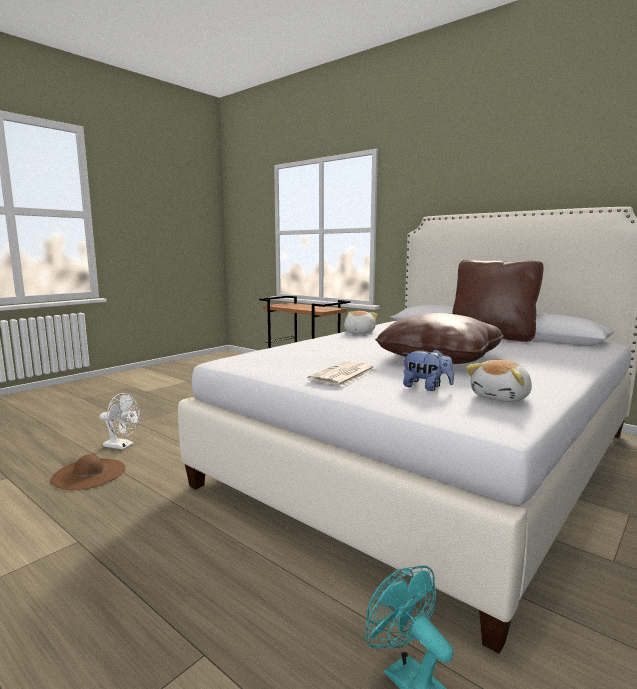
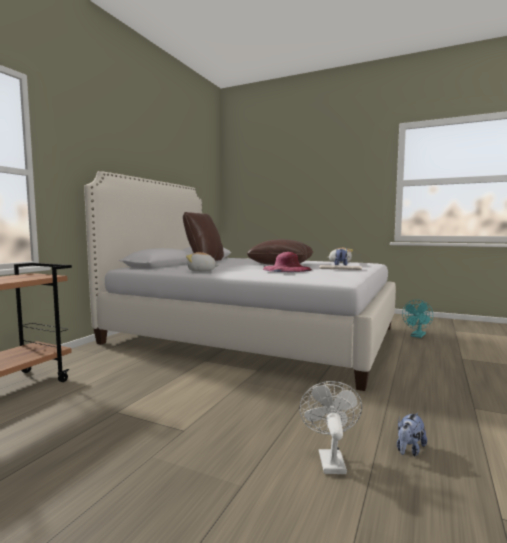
camera: 105 degrees left, 5 degrees down
brown hat [50,454,126,490] -> plush toy [397,413,427,457]
none -> pink hat [263,252,312,272]

